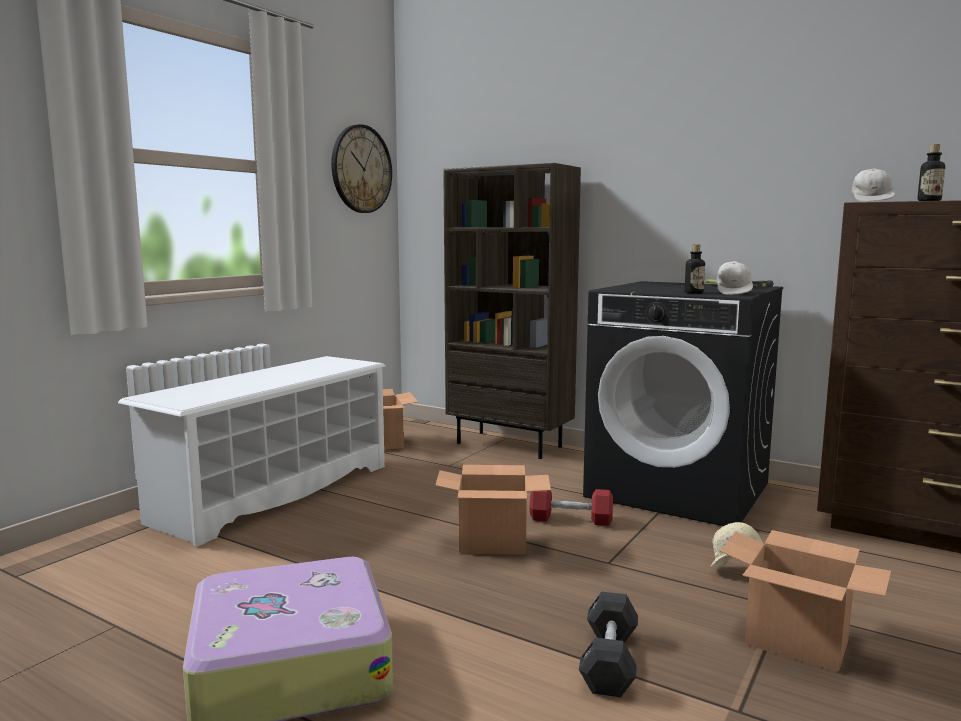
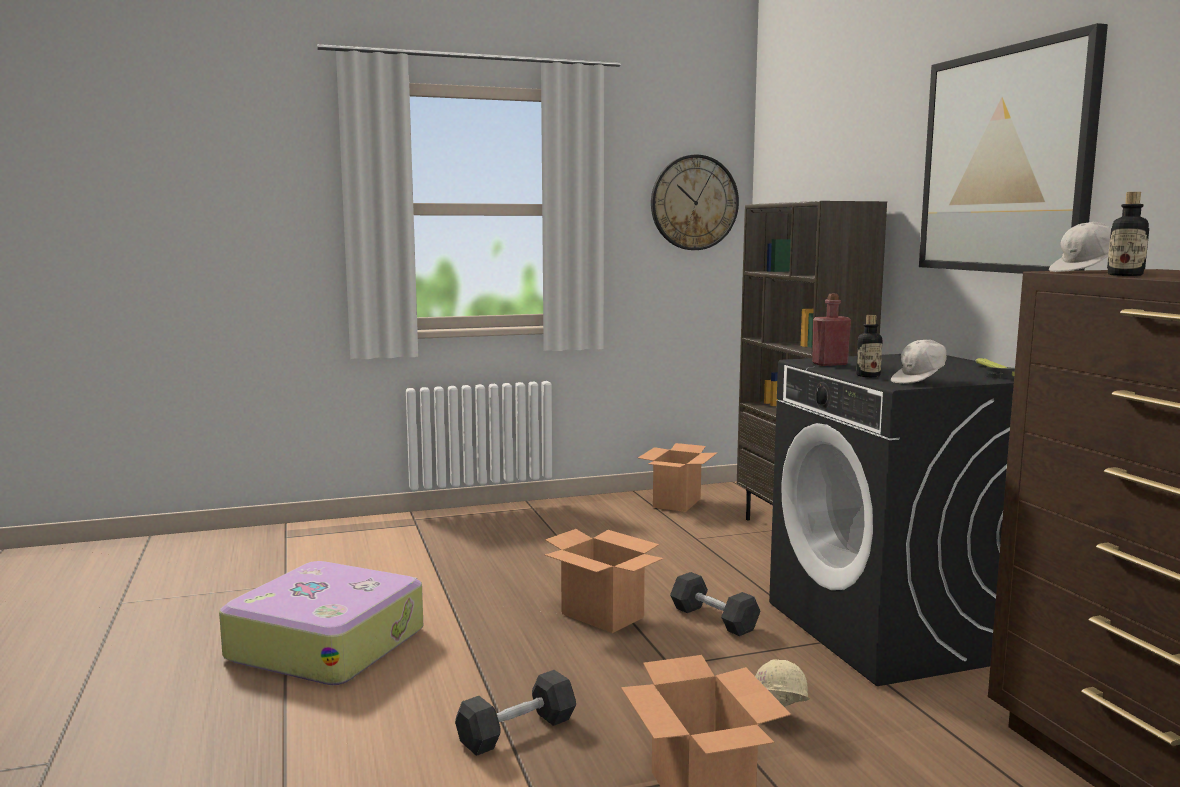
camera: 40 degrees right, 0 degrees up
white shoe rack [118,356,386,547] -> none
red dumbbell [530,489,613,526] -> black dumbbell [670,572,760,636]
none -> red bottle [812,294,851,366]
none -> picture [919,23,1108,274]

